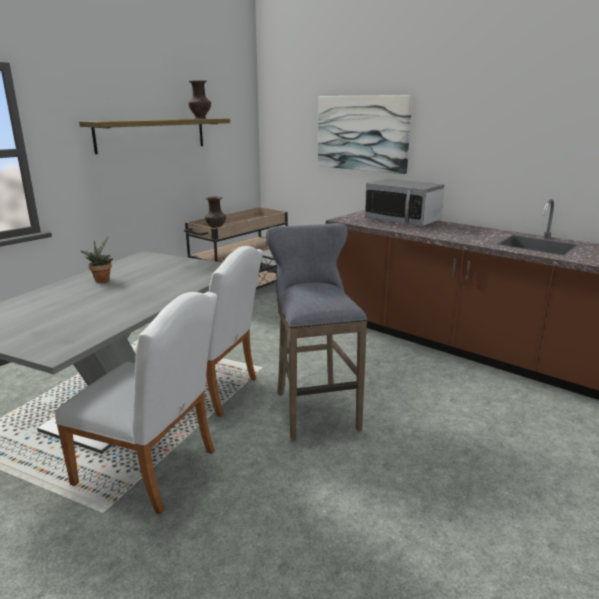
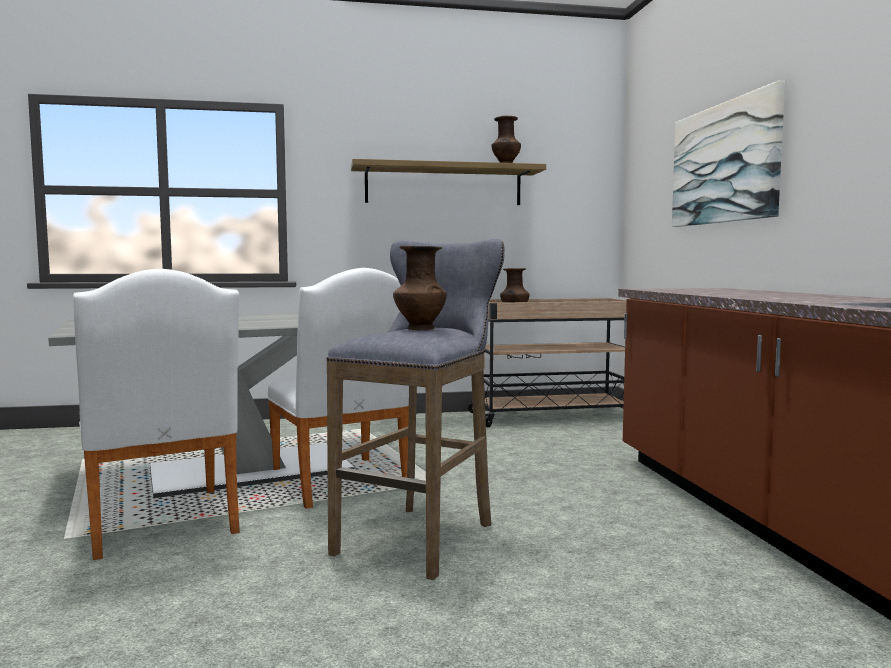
camera: 40 degrees right, 15 degrees down
potted plant [80,236,113,282] -> none
microwave [364,179,444,227] -> none
none -> brown vase [393,246,447,330]

